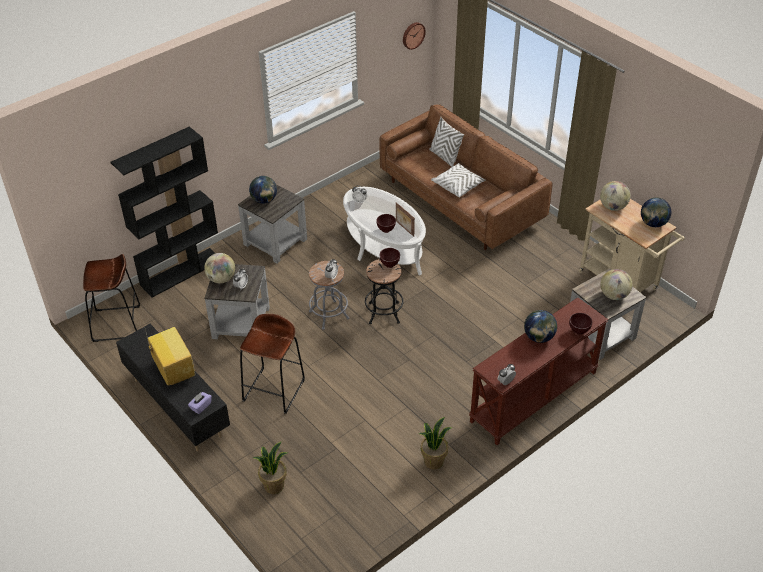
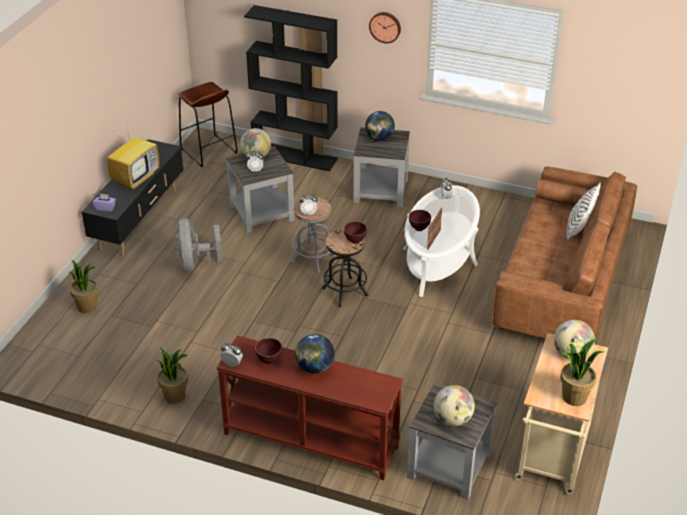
camera: 60 degrees right, 5 degrees down
brown stool [240,314,305,414] -> grey fan [175,219,223,272]
wall clock [403,22,426,50] -> wall clock moved to [369,12,401,43]
white pillow [431,163,486,198] -> none
brown bowl [569,313,592,335] -> brown bowl moved to [255,338,282,364]
globe [641,197,671,227] -> potted plant [560,338,604,406]

